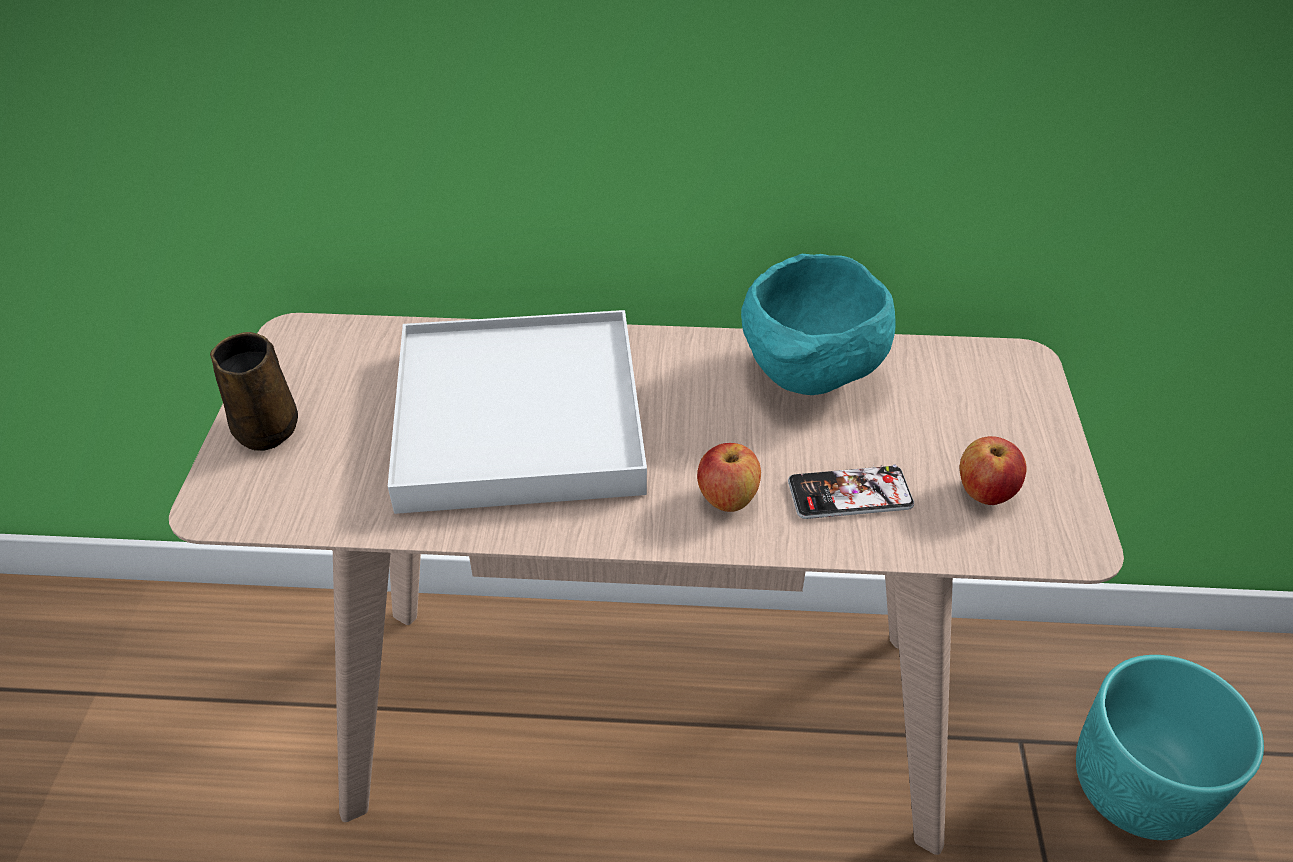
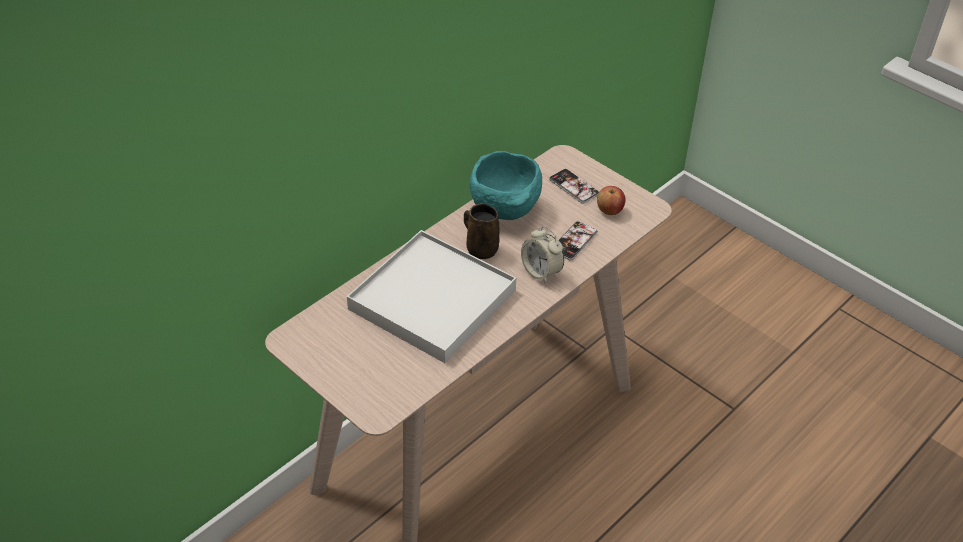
camera: 50 degrees left, 0 degrees up
brown mug [210,332,298,451] -> brown mug moved to [464,203,500,259]
apple [697,443,761,512] -> alarm clock [521,226,564,283]
turquoise planter [1076,655,1264,840] -> none
none -> phone [549,169,599,204]

